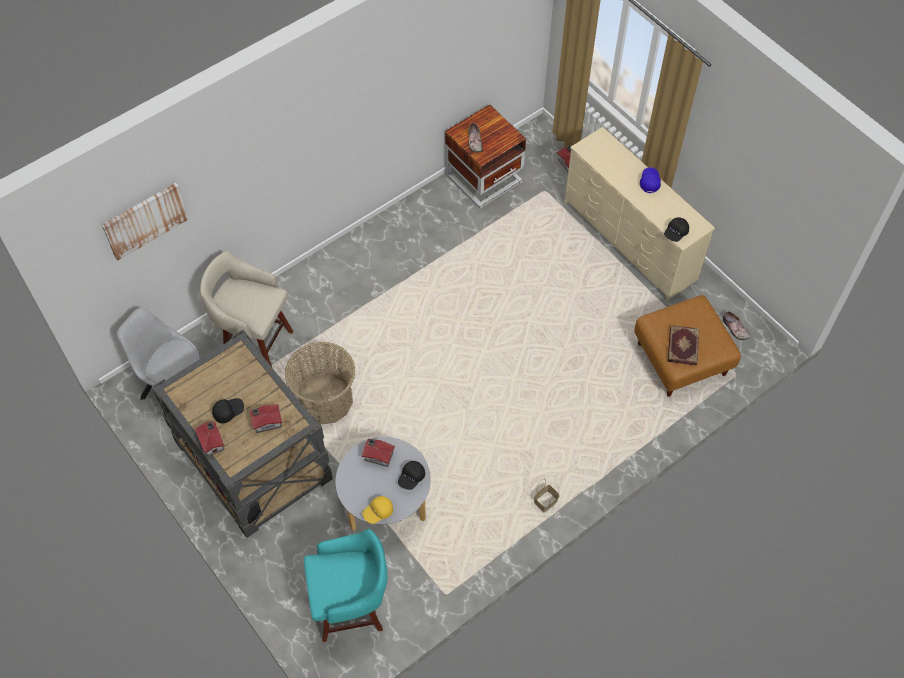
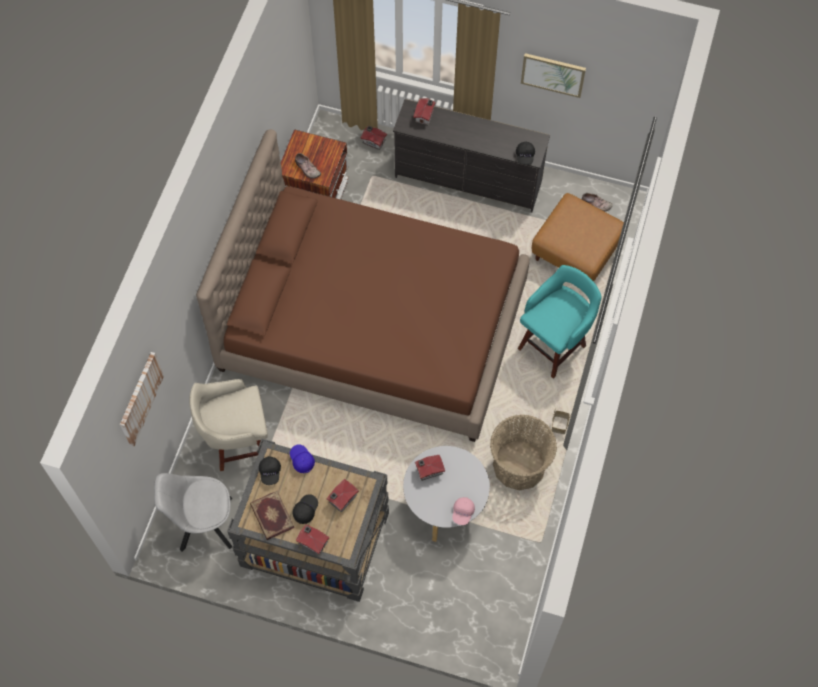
camera: 35 degrees left, 5 degrees up
basket [285,342,355,424] -> basket moved to [490,414,557,491]
turquoise stool [304,529,387,642] -> turquoise stool moved to [518,265,601,379]
yellow cap [363,496,393,524] -> pink cap [452,497,475,525]
black cap [398,461,425,490] -> black cap moved to [259,456,281,485]
beige dresser [564,127,715,301] -> black dresser [393,99,550,212]
blue cap [640,167,661,193] -> blue cap moved to [290,444,315,473]
book [668,325,699,366] -> book moved to [250,491,294,540]
none -> brown bed [196,129,530,442]
none -> toy house [413,98,436,125]
none -> picture [521,53,586,98]

